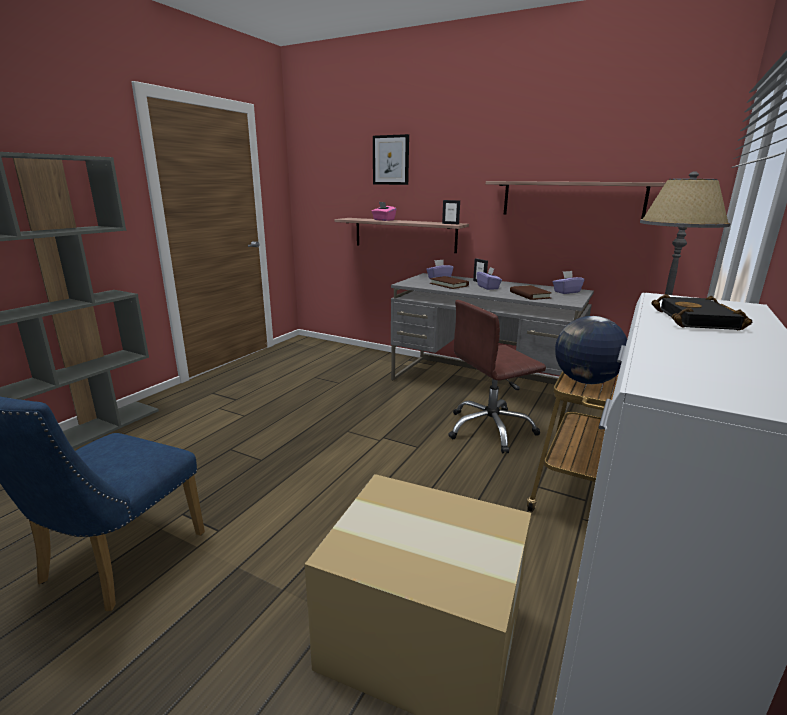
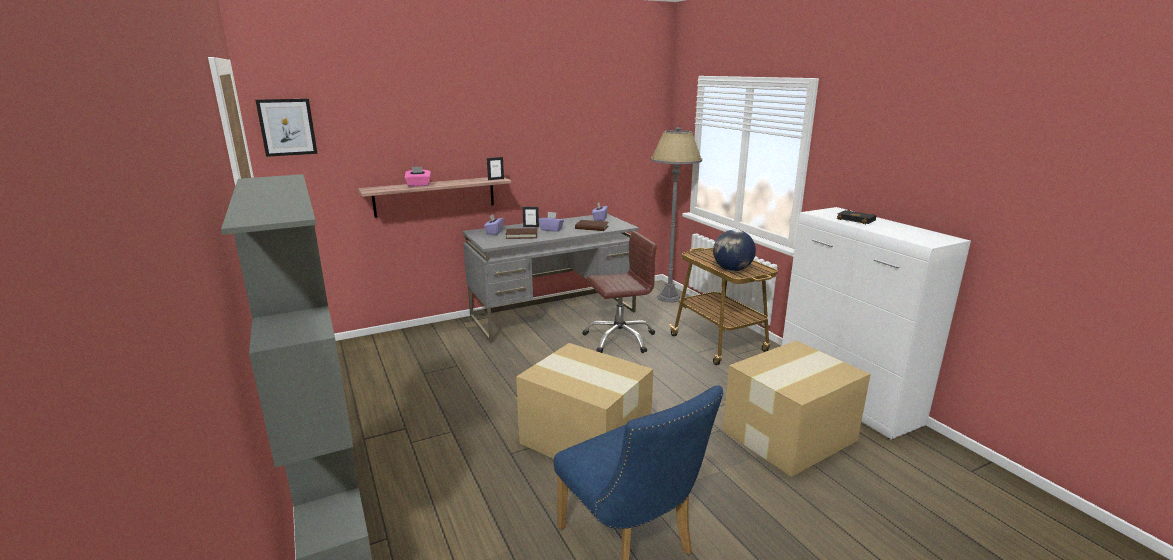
camera: 55 degrees left, 0 degrees up
picture [373,134,409,185] -> picture moved to [256,99,318,157]
brown office chair [448,300,546,454] -> brown office chair turned 120 degrees counterclockwise [582,231,657,353]
shelf [486,181,666,219] -> none
none -> cardboard box [516,343,653,459]

